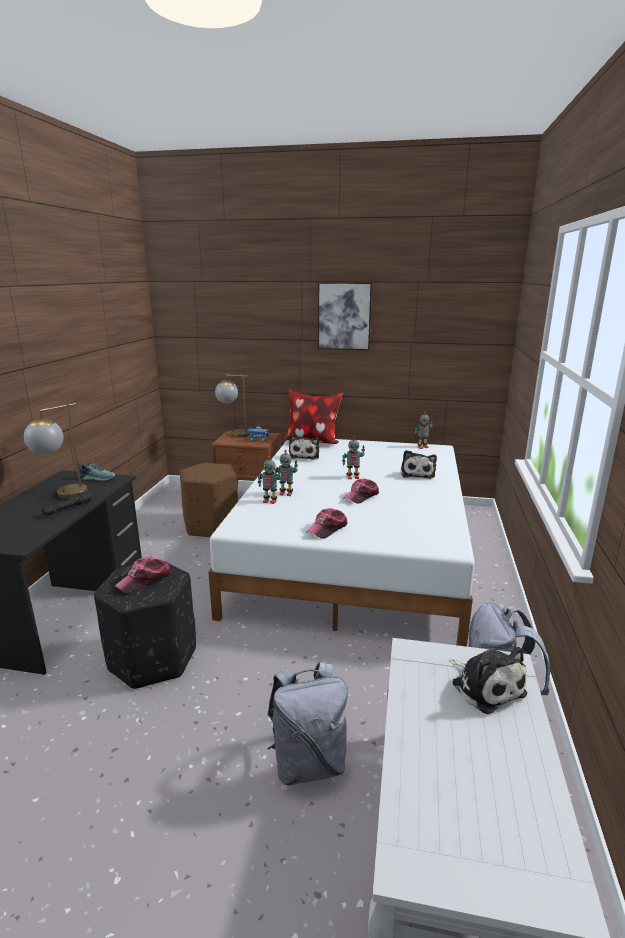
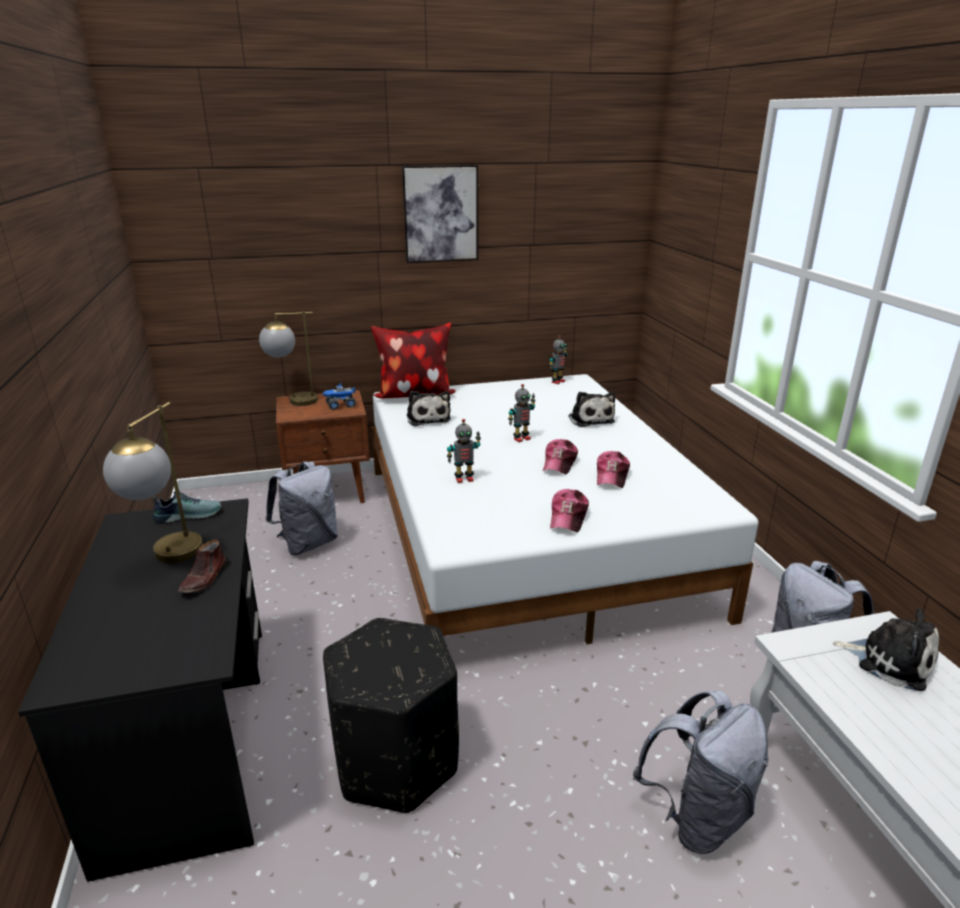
camera: 25 degrees left, 5 degrees up
black flashlight [42,492,92,516] -> brown shoe [178,539,227,593]
cap [115,557,172,594] -> cap moved to [597,451,630,488]
brown ottoman [180,463,238,537] -> grey backpack [266,462,338,555]
toy robot [258,456,282,504] -> none

